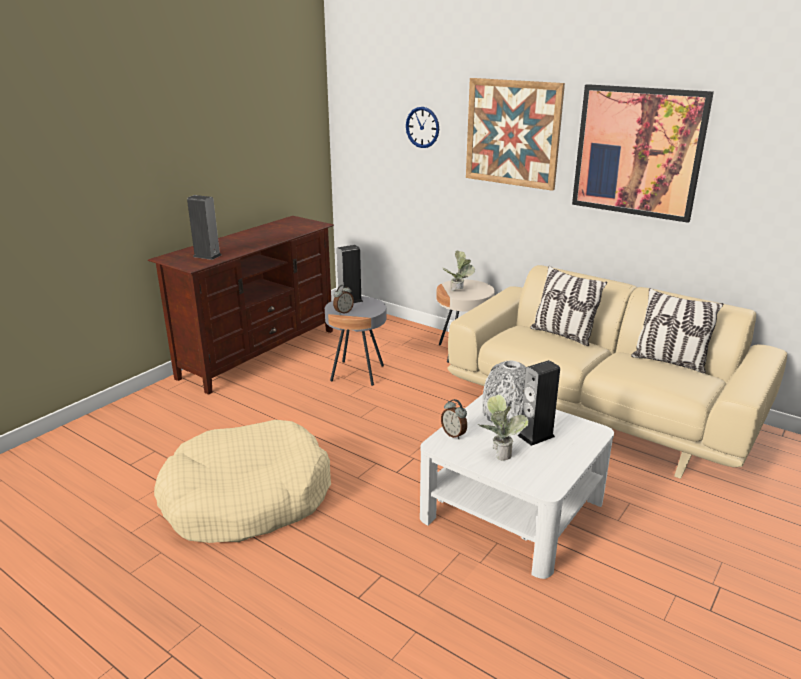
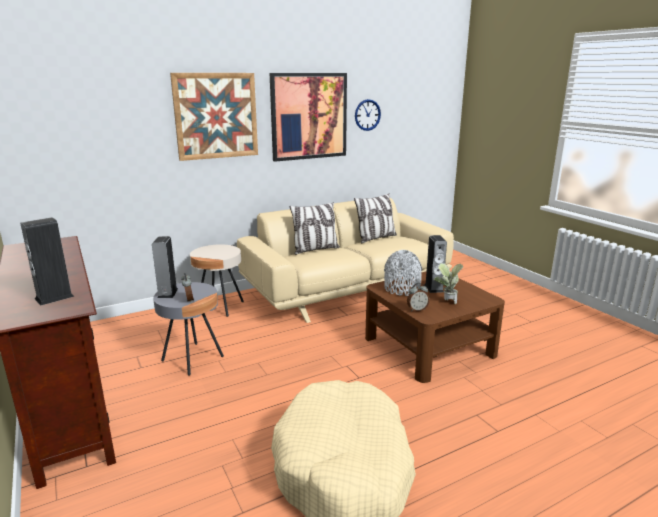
camera: 65 degrees left, 5 degrees down
wall clock [406,107,439,148] -> wall clock moved to [355,99,381,131]
white coffee table [420,394,614,579] -> brown coffee table [365,271,505,383]
potted plant [443,250,475,291] -> none

